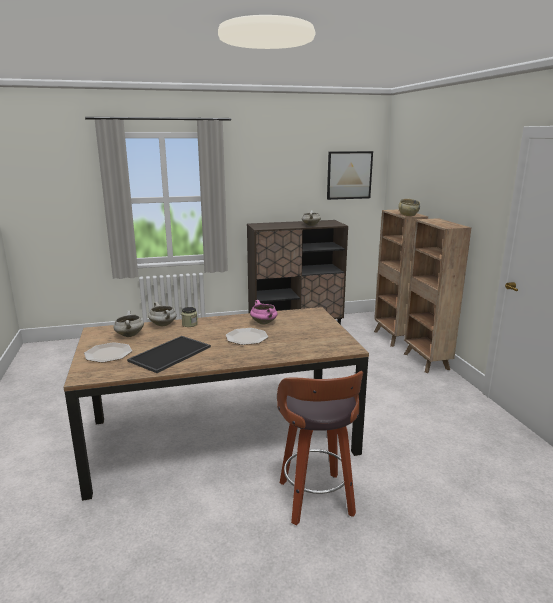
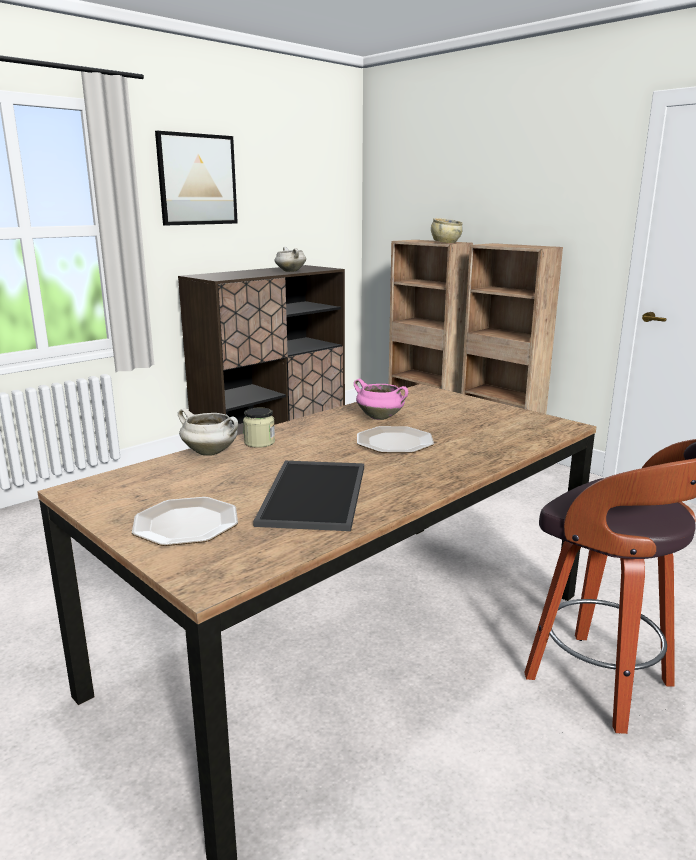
camera: 30 degrees left, 0 degrees up
white cooking pot [113,310,144,337] -> none
picture [327,151,373,200] -> picture moved to [155,131,238,226]

